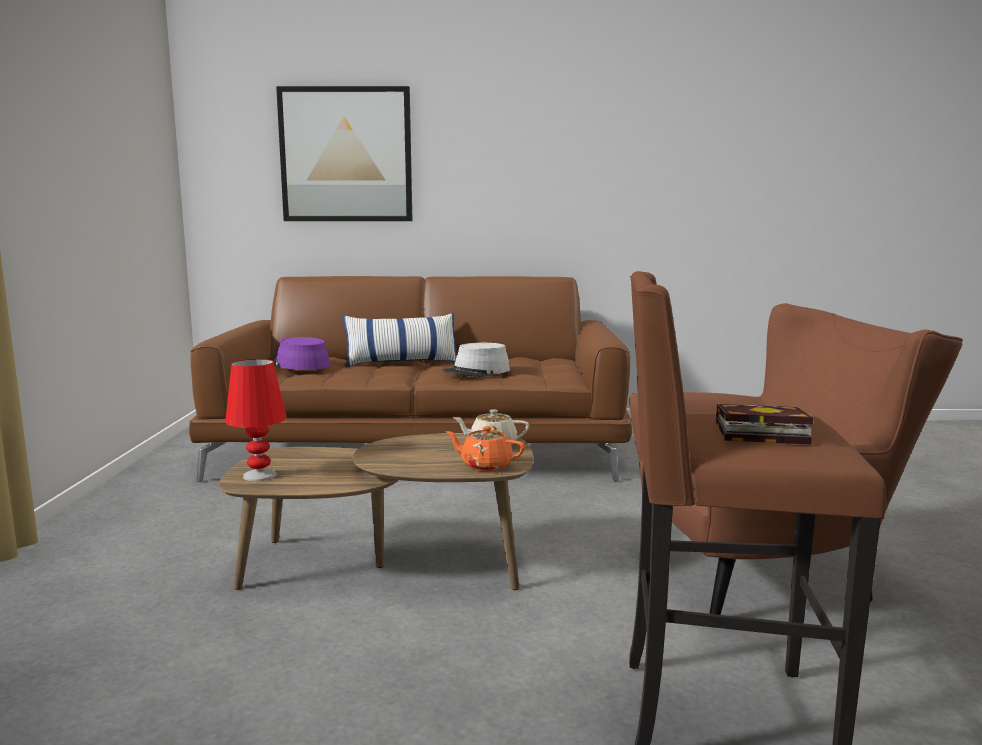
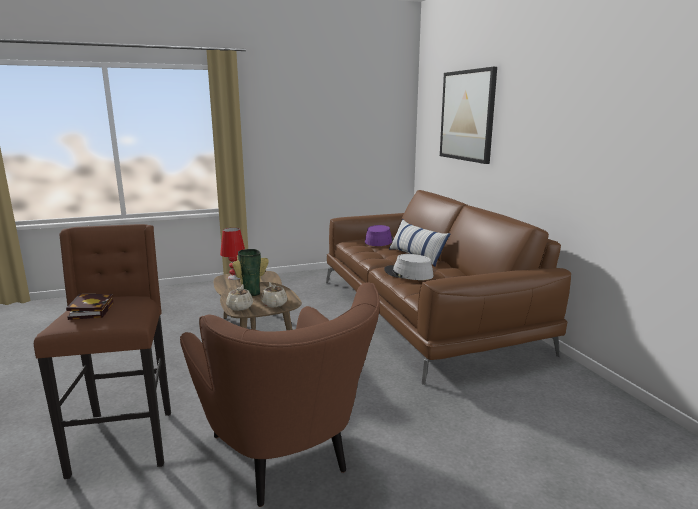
camera: 70 degrees right, 5 degrees up
orange teapot [445,426,525,471] -> beige teapot [226,284,253,311]
none -> vase [232,249,269,296]

